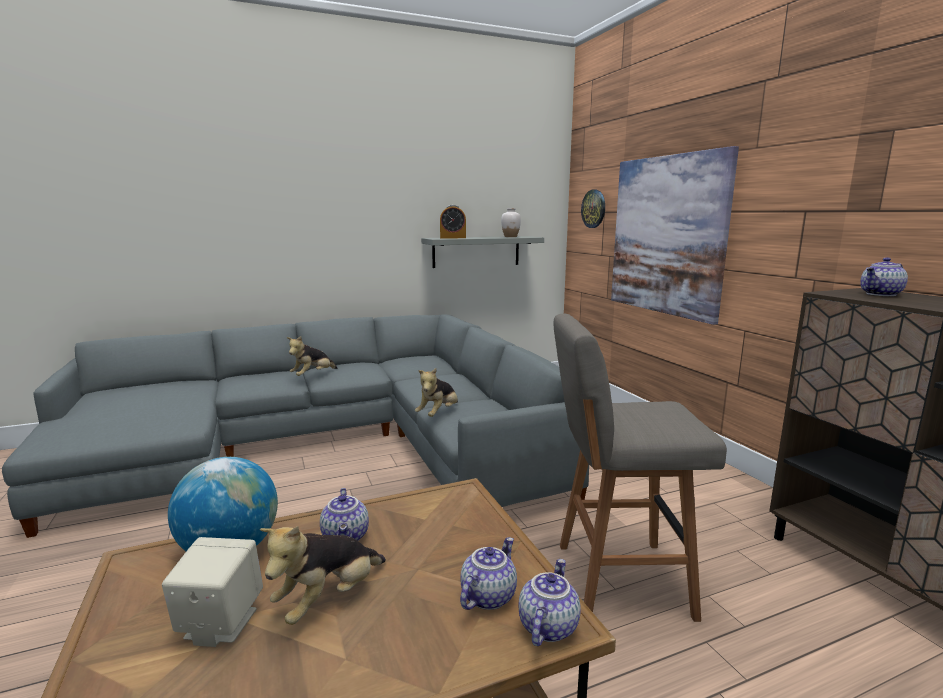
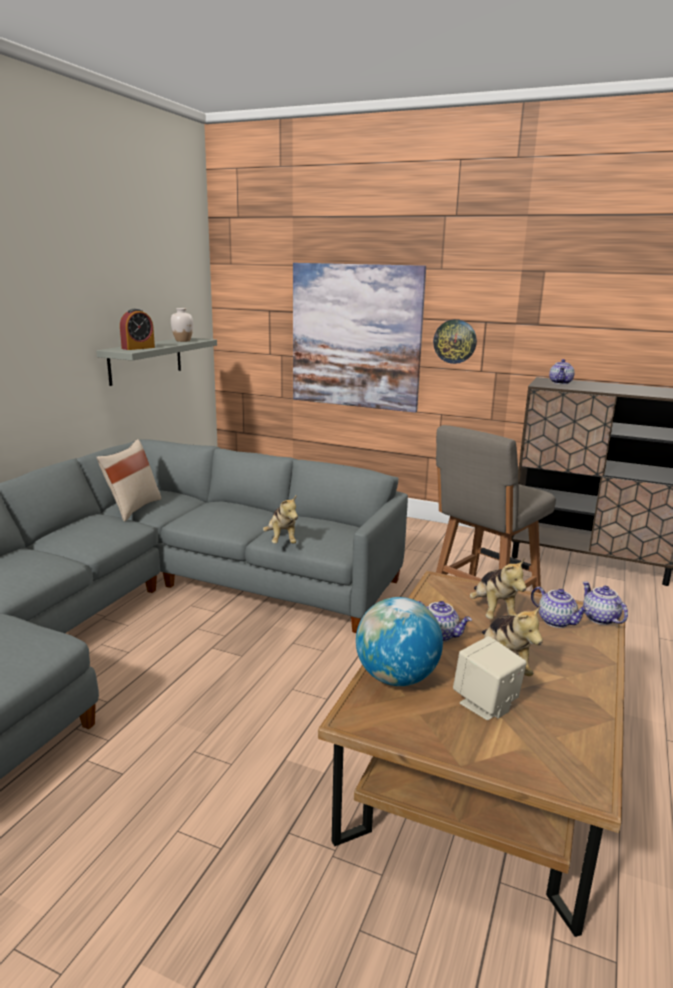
camera: 45 degrees left, 5 degrees up
plush toy [287,336,337,376] -> plush toy moved to [470,558,526,619]
teapot [460,537,517,610] -> teapot turned 150 degrees clockwise [531,587,589,628]
wall clock [581,189,605,228] -> wall clock moved to [433,319,477,364]
none -> beige pillow [96,439,161,522]

